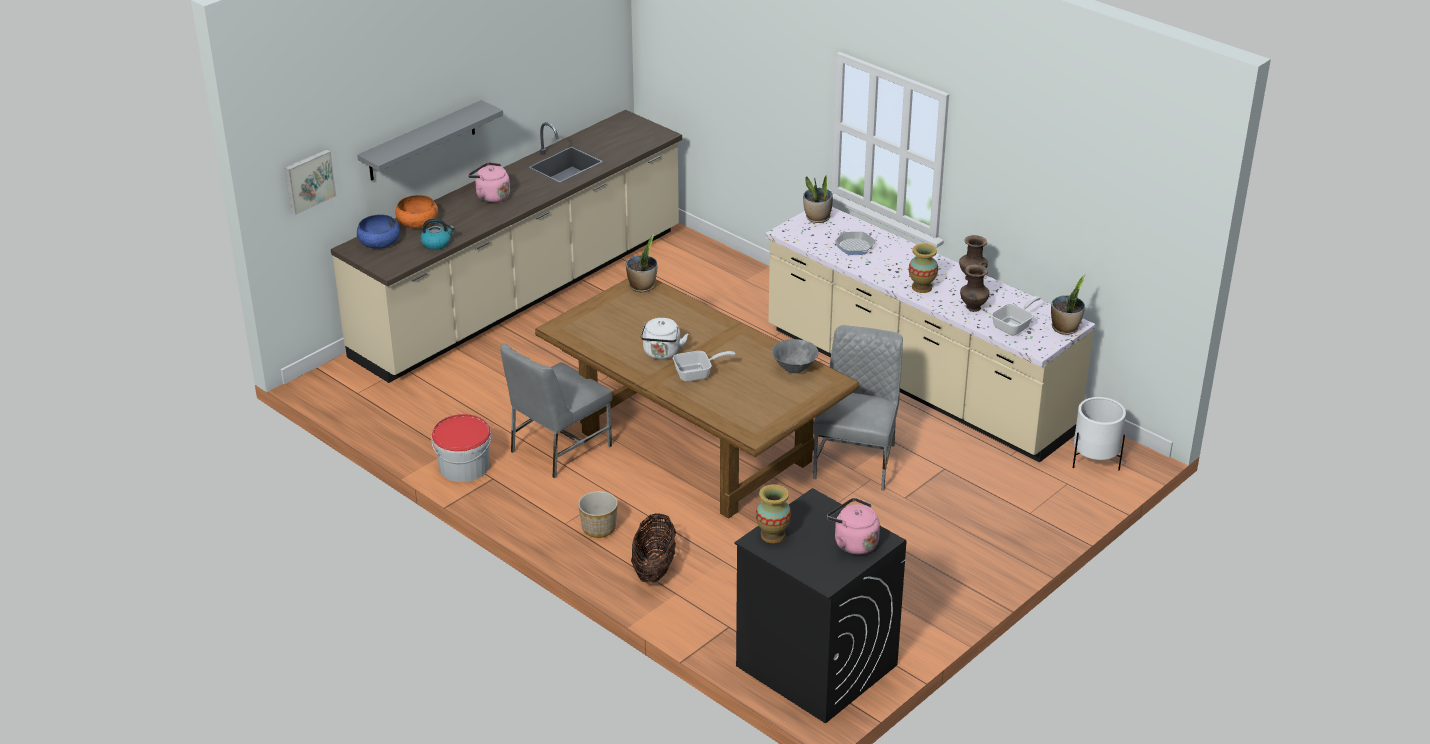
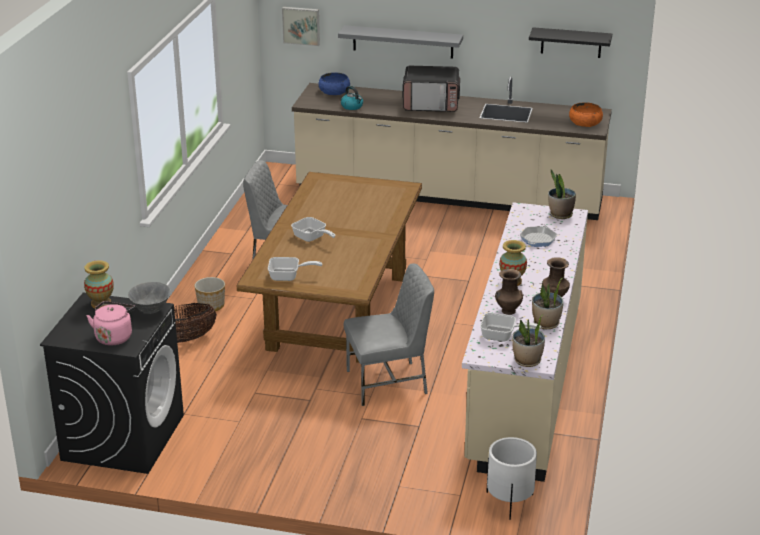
camera: 60 degrees right, 5 degrees down
orange bowl [396,195,438,229] -> orange bowl moved to [569,102,603,127]
bucket [431,414,491,482] -> none
pink kettle [468,162,510,203] -> microwave [402,66,460,112]
potted plant [626,234,657,292] -> potted plant moved to [532,278,563,329]
white kettle [641,318,689,359] -> none
grey bowl [772,339,818,373] -> grey bowl moved to [128,282,171,313]
none -> frying pan [268,257,322,281]
none -> black shelf [529,27,612,58]

